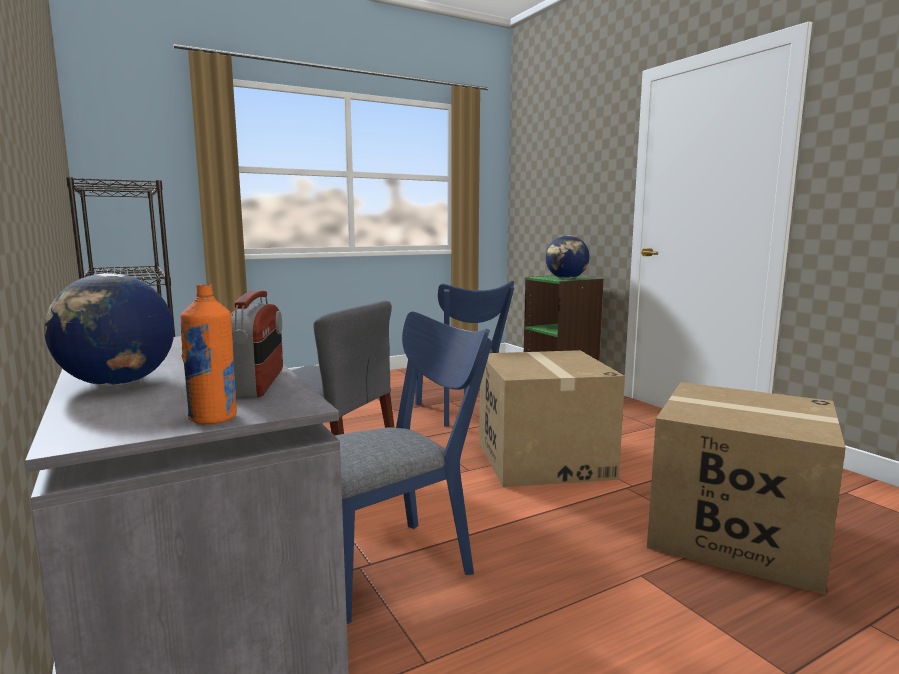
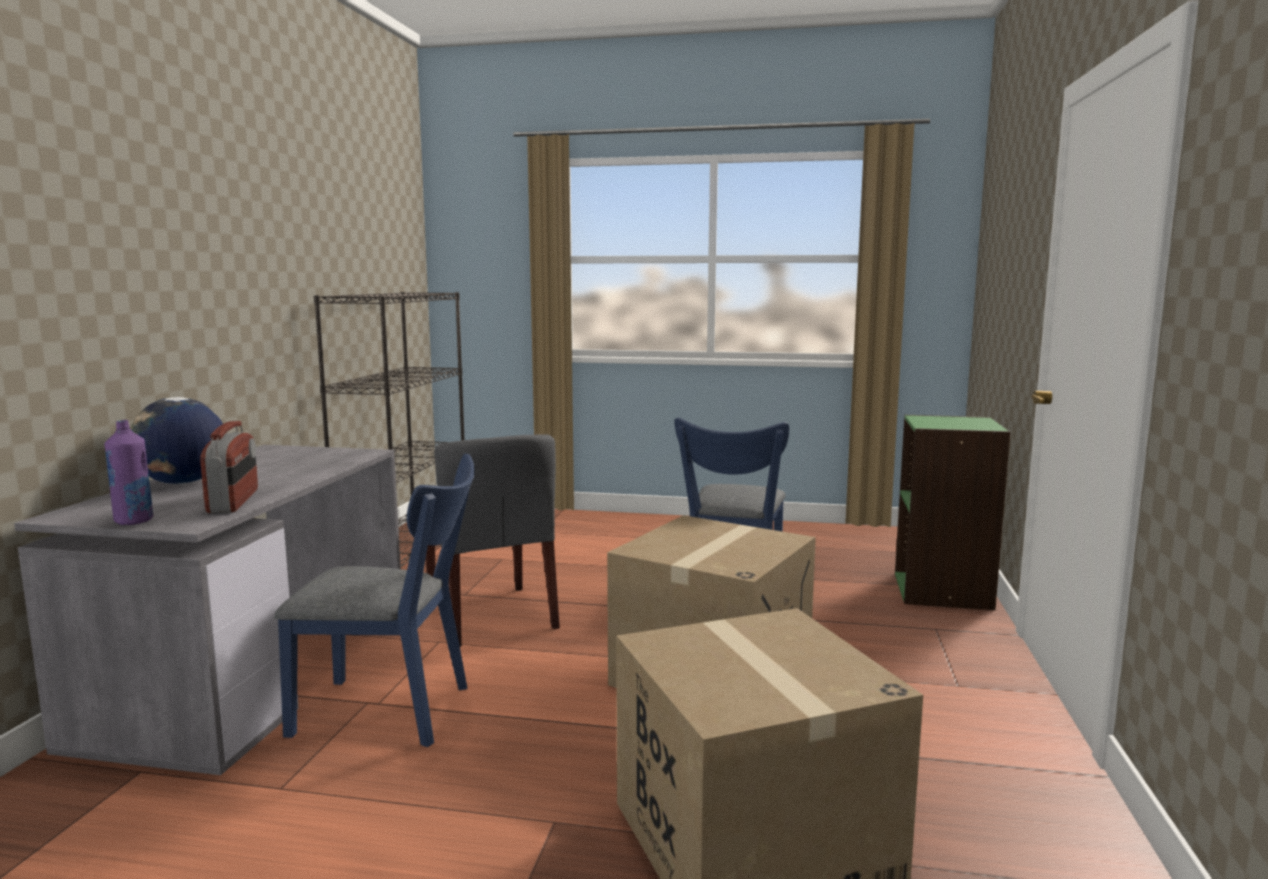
camera: 40 degrees right, 0 degrees up
orange bottle [181,284,237,425] -> purple bottle [104,420,153,525]
radio [231,290,283,398] -> radio turned 45 degrees counterclockwise [200,421,258,513]
globe [546,236,589,279] -> none

